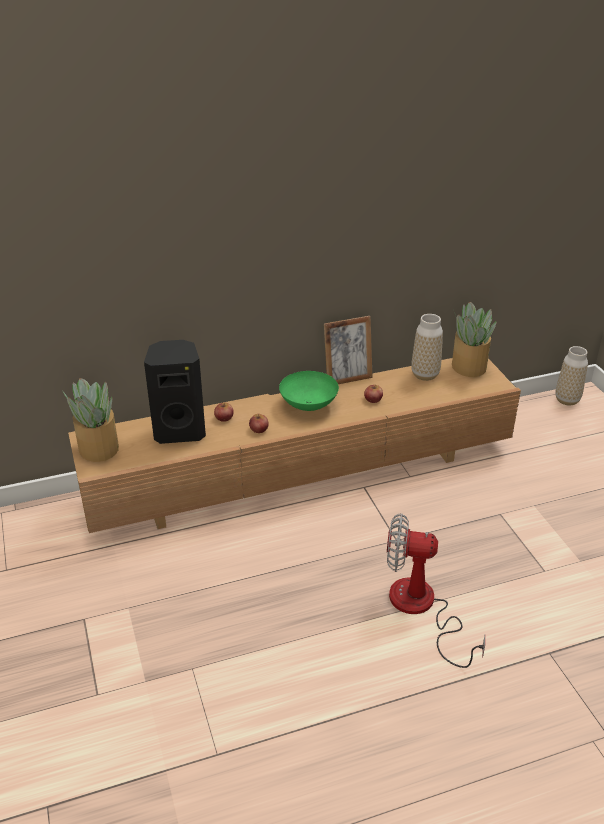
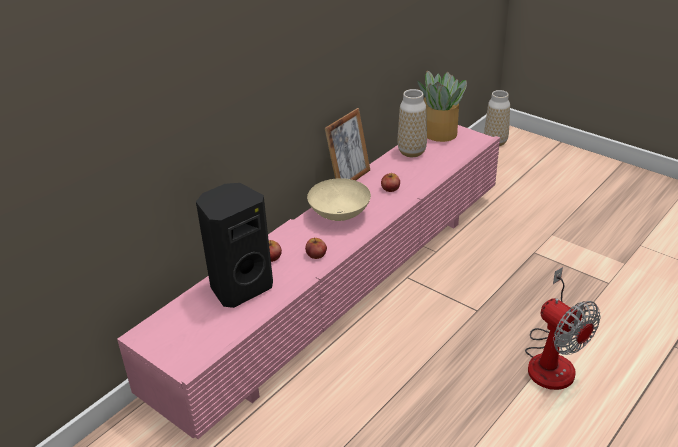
camera: 30 degrees left, 0 degrees up
potted plant [63,378,119,462] -> none
brown tv stand [68,358,521,533] -> pink tv stand [117,125,500,439]
green bowl [279,371,339,411] -> beige bowl [307,178,371,221]
fan [387,513,485,668] -> fan turned 105 degrees counterclockwise [525,267,601,390]

